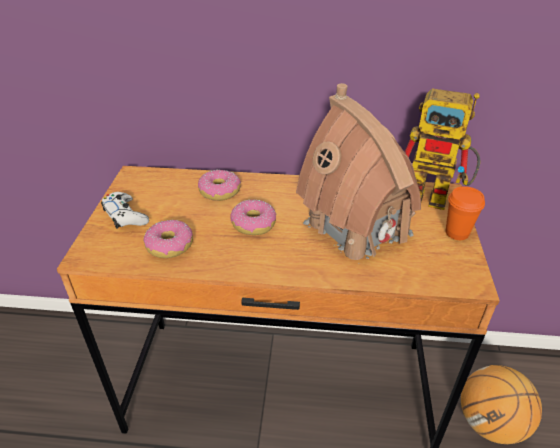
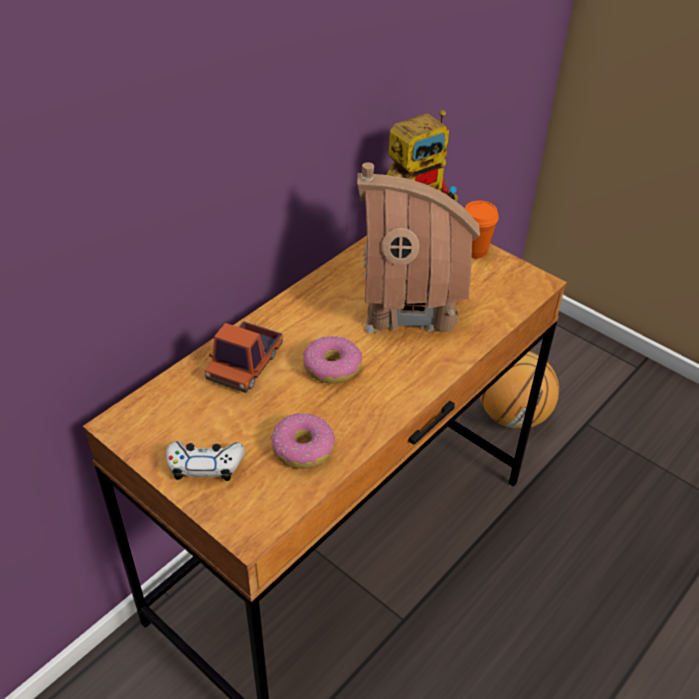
camera: 55 degrees left, 5 degrees up
donut [198,170,241,201] -> toy truck [205,321,283,393]

